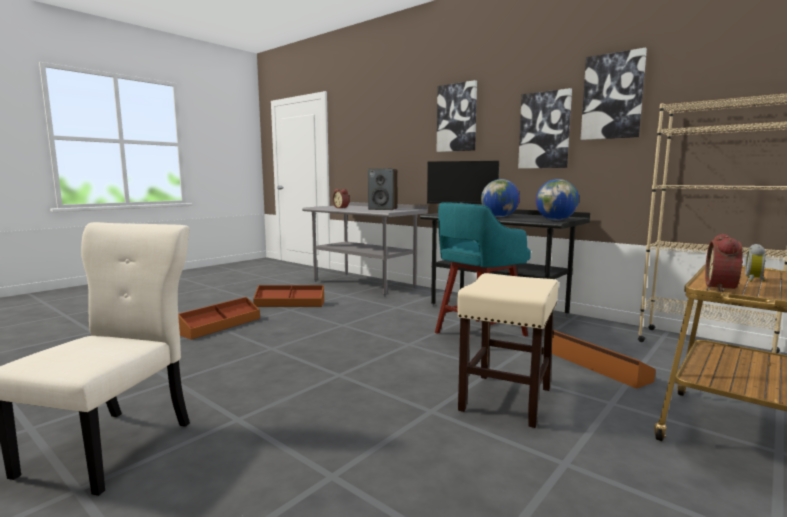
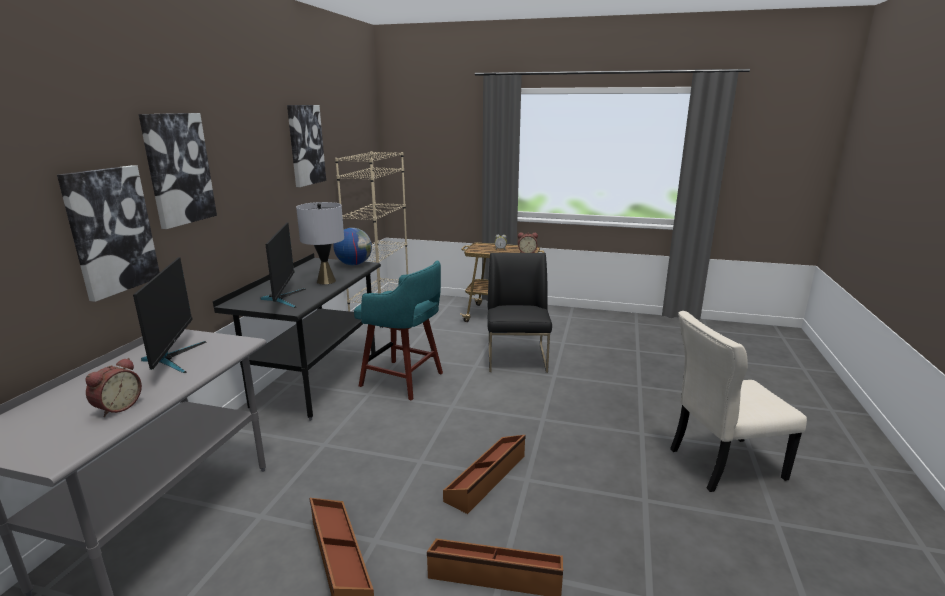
camera: 115 degrees left, 10 degrees up
speaker [368,168,397,210] -> monitor [133,257,206,373]
beige stool [457,273,559,428] -> black chair [487,253,552,373]
globe [481,179,520,217] -> grey table lamp [296,202,344,284]
picture [518,88,572,169] -> picture moved to [57,165,160,302]
brown storage box [552,330,656,389] -> brown storage box moved to [443,435,526,514]

